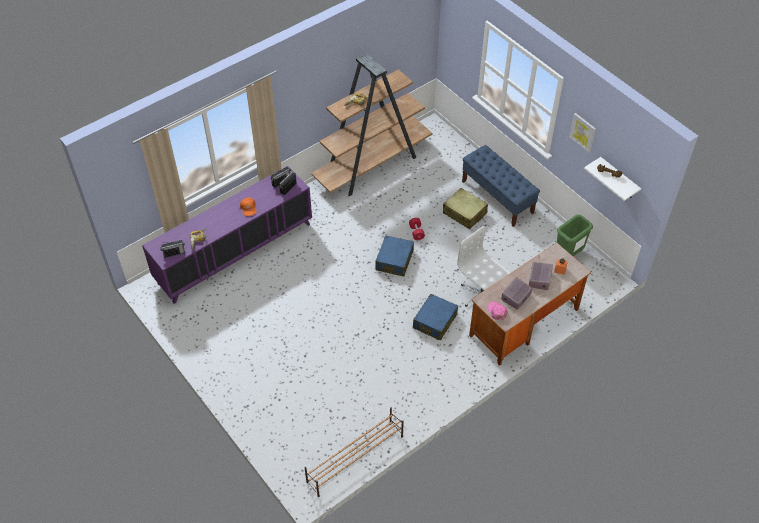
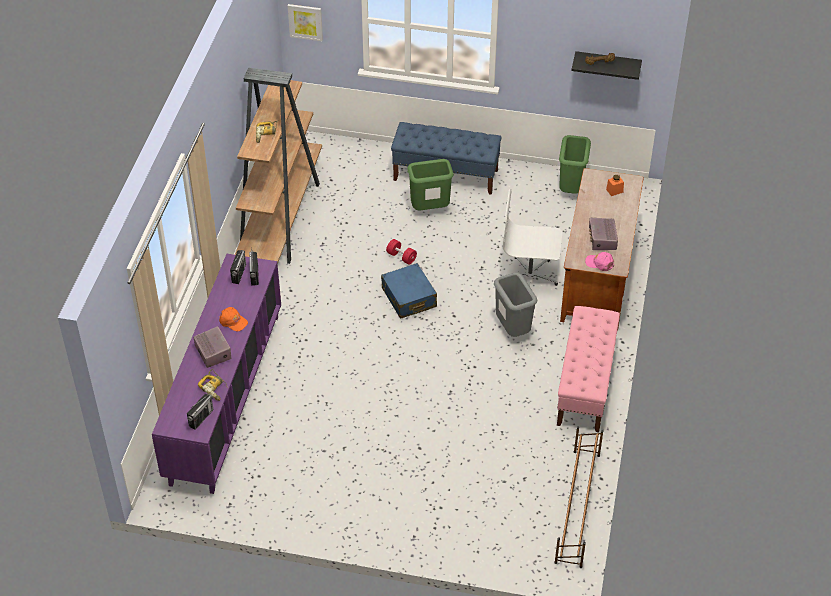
camera: 40 degrees left, 5 degrees down
blue suitcase [413,294,458,341] -> grey trash can [494,272,537,337]
beige suitcase [443,188,488,229] -> green trash can [407,159,454,210]
radio [529,262,553,290] -> radio moved to [194,326,231,368]
picture [569,113,596,153] -> picture moved to [288,4,323,41]
white shelf [584,157,641,201] -> black shelf [571,51,642,80]
none -> pink bench [557,306,620,432]

